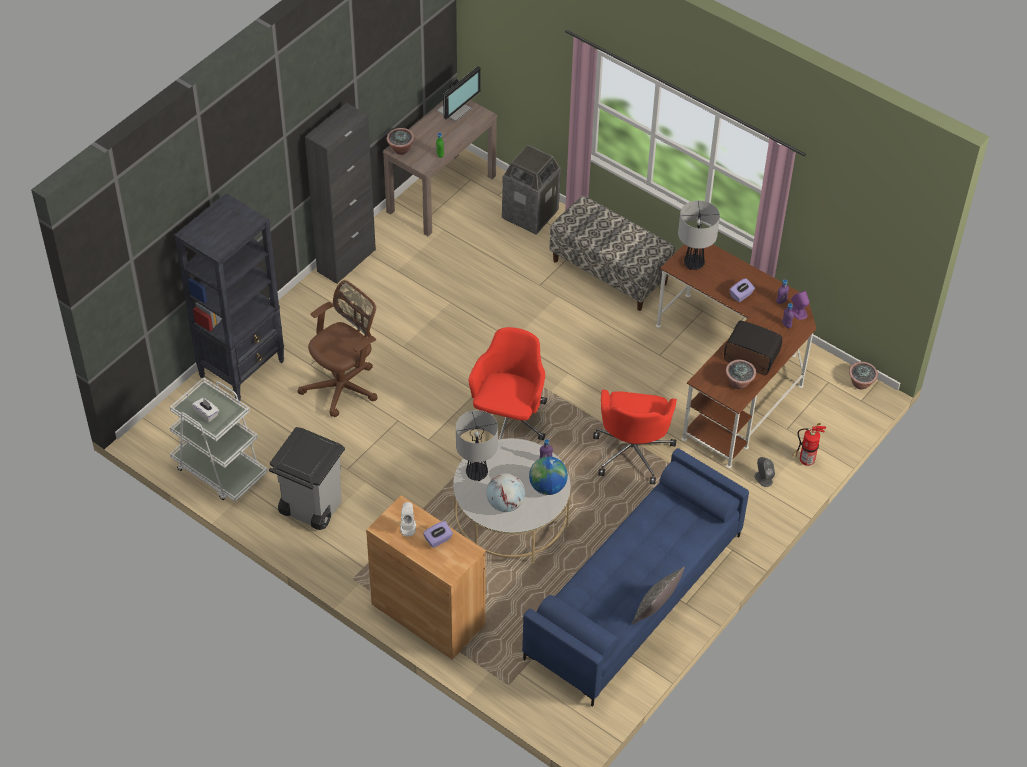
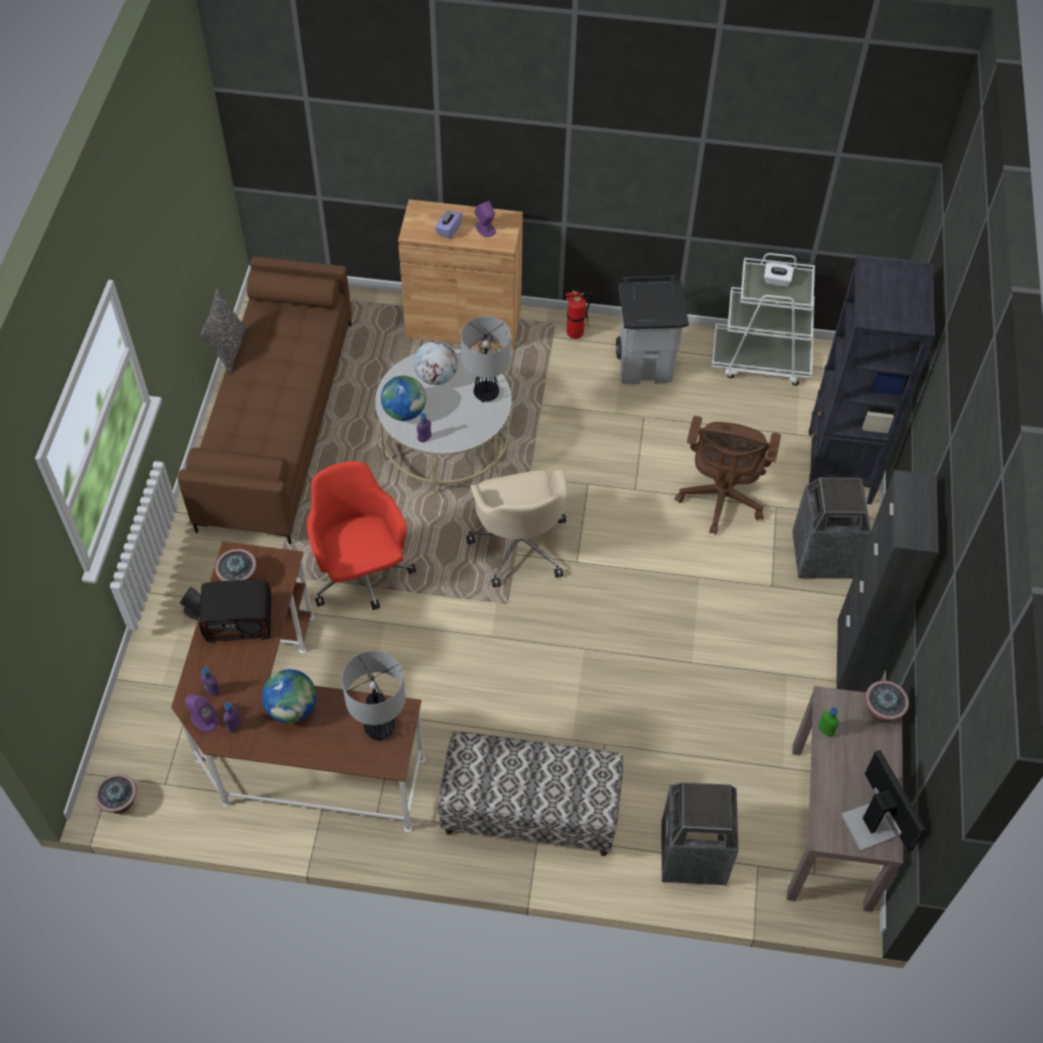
camera: 150 degrees right, 5 degrees up
white speaker [400,502,416,536] -> purple speaker [474,201,496,237]
monitor [437,66,481,122] -> monitor turned 150 degrees clockwise [840,750,926,852]
red office chair [469,327,547,440] -> beige office chair [466,469,567,587]
blue sofa [522,448,749,707] -> brown sofa [178,256,352,544]
purple tissue box [730,278,755,302] -> globe [262,669,316,724]
fire extinguisher [792,423,826,466] -> fire extinguisher moved to [566,290,593,339]
none -> trash can [792,478,871,579]

